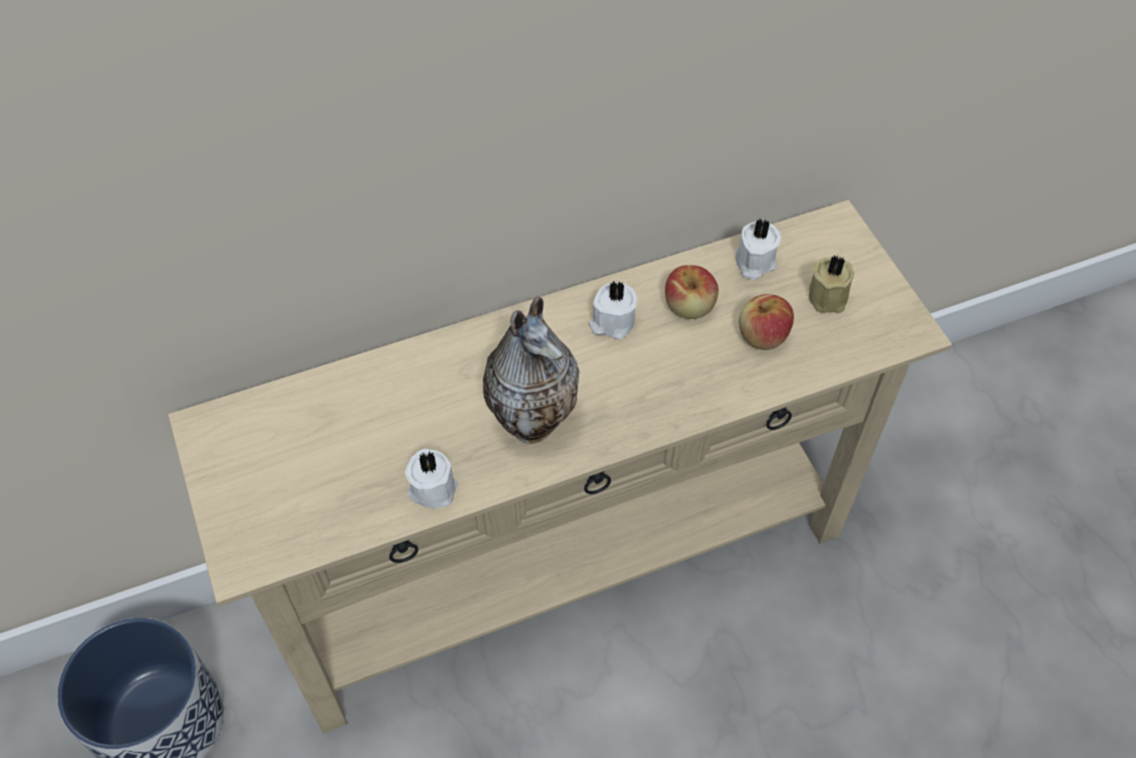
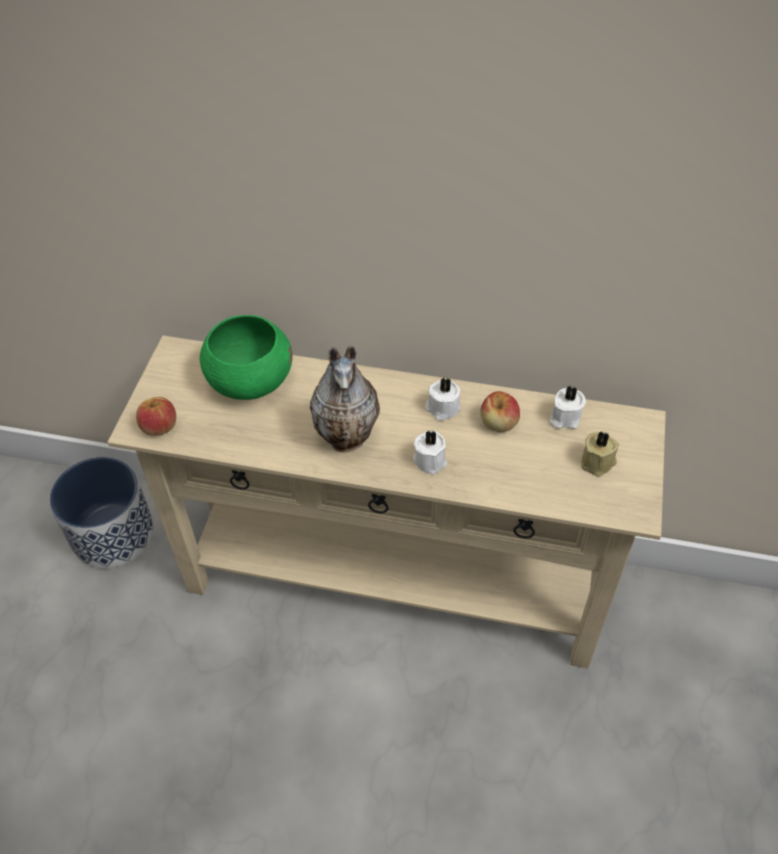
camera: 35 degrees right, 5 degrees down
white candle [405,449,458,508] -> white candle moved to [413,430,447,474]
apple [739,294,794,350] -> apple moved to [136,397,176,436]
none -> green bowl [200,315,293,400]

